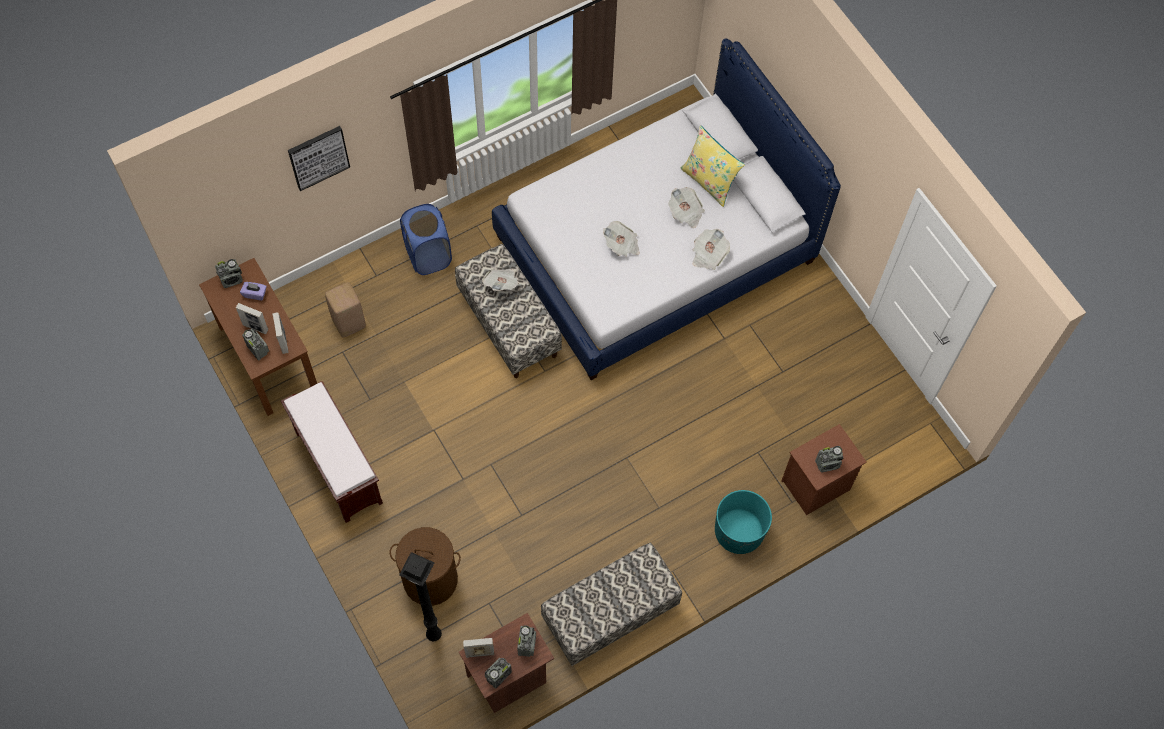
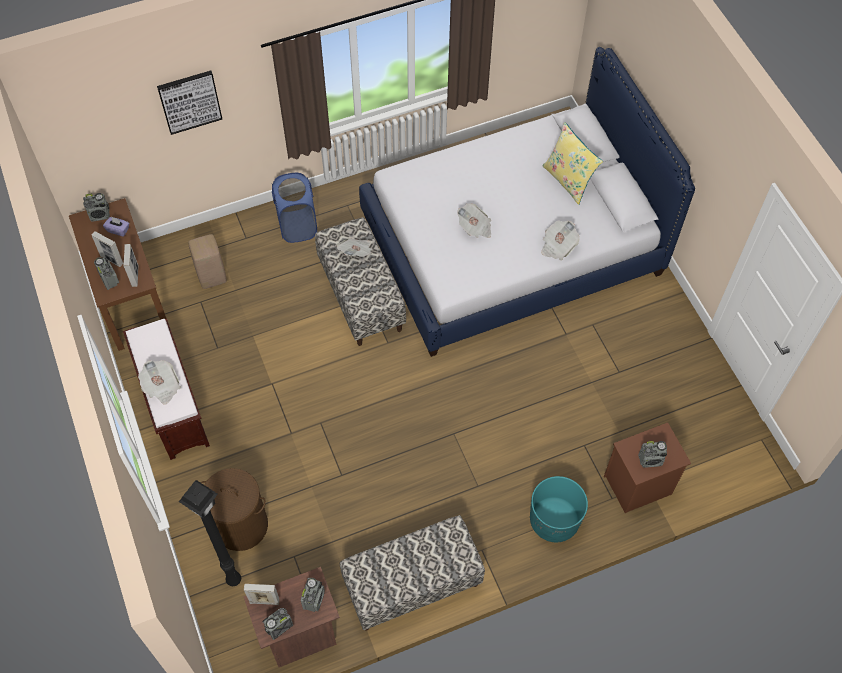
camera: 10 degrees right, 5 degrees down
newspaper [668,187,705,228] -> newspaper moved to [138,360,181,405]

